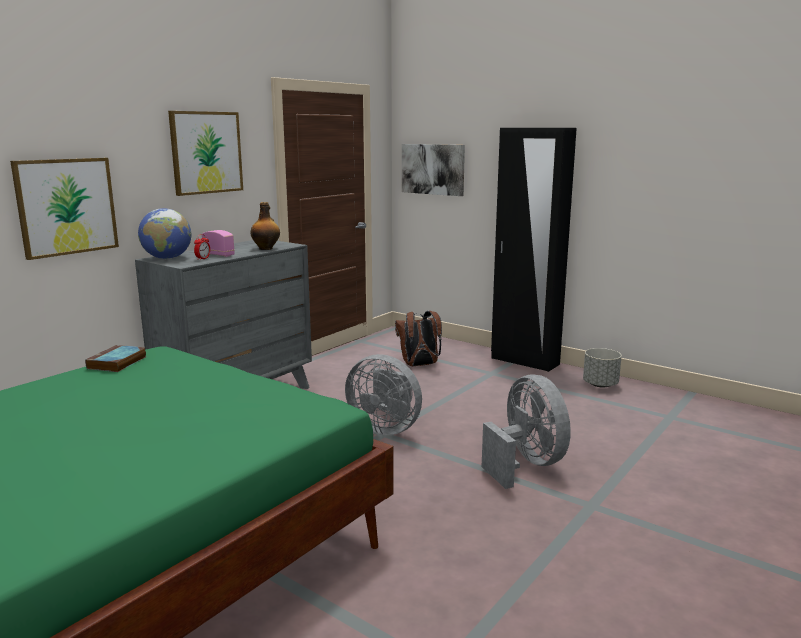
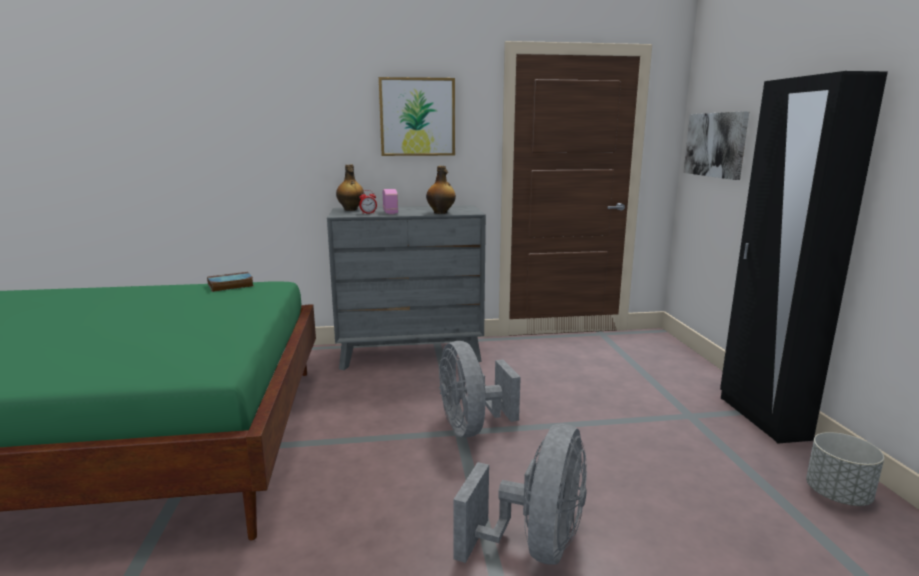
camera: 45 degrees right, 0 degrees up
picture [10,158,119,260] -> none
globe [138,208,191,259] -> bottle [336,165,364,211]
brown backpack [395,311,442,366] -> none

